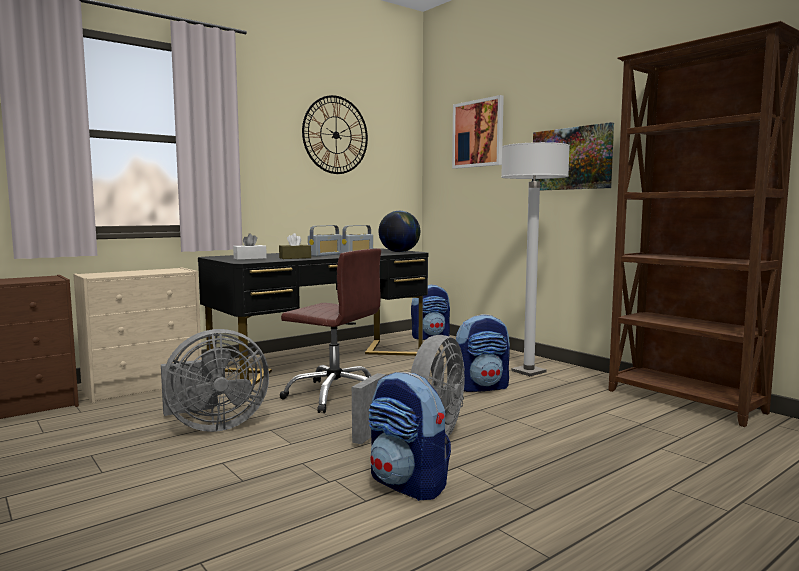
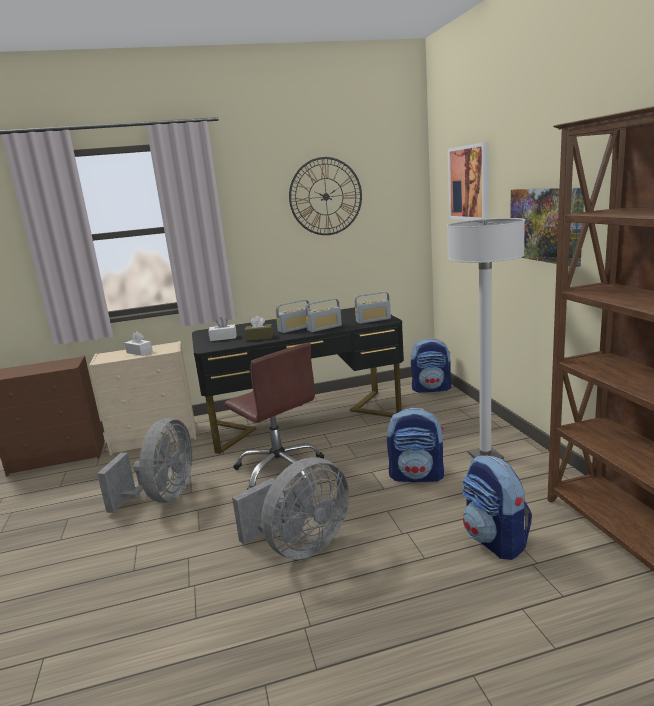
camera: 25 degrees right, 10 degrees up
grey fan [161,329,269,432] -> grey fan turned 75 degrees counterclockwise [97,418,192,513]
backpack [369,372,451,501] -> backpack moved to [462,455,532,560]
globe [379,211,420,252] -> radio [355,292,391,324]
none -> white tissue box [125,331,153,356]

